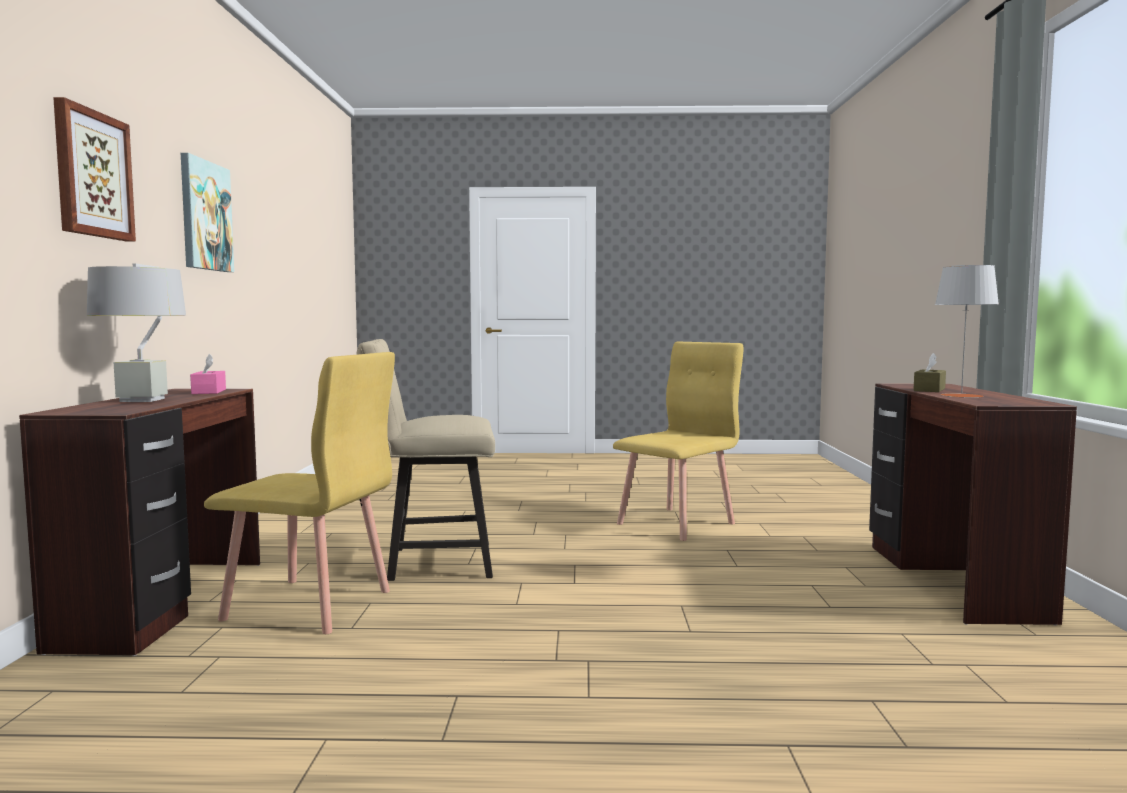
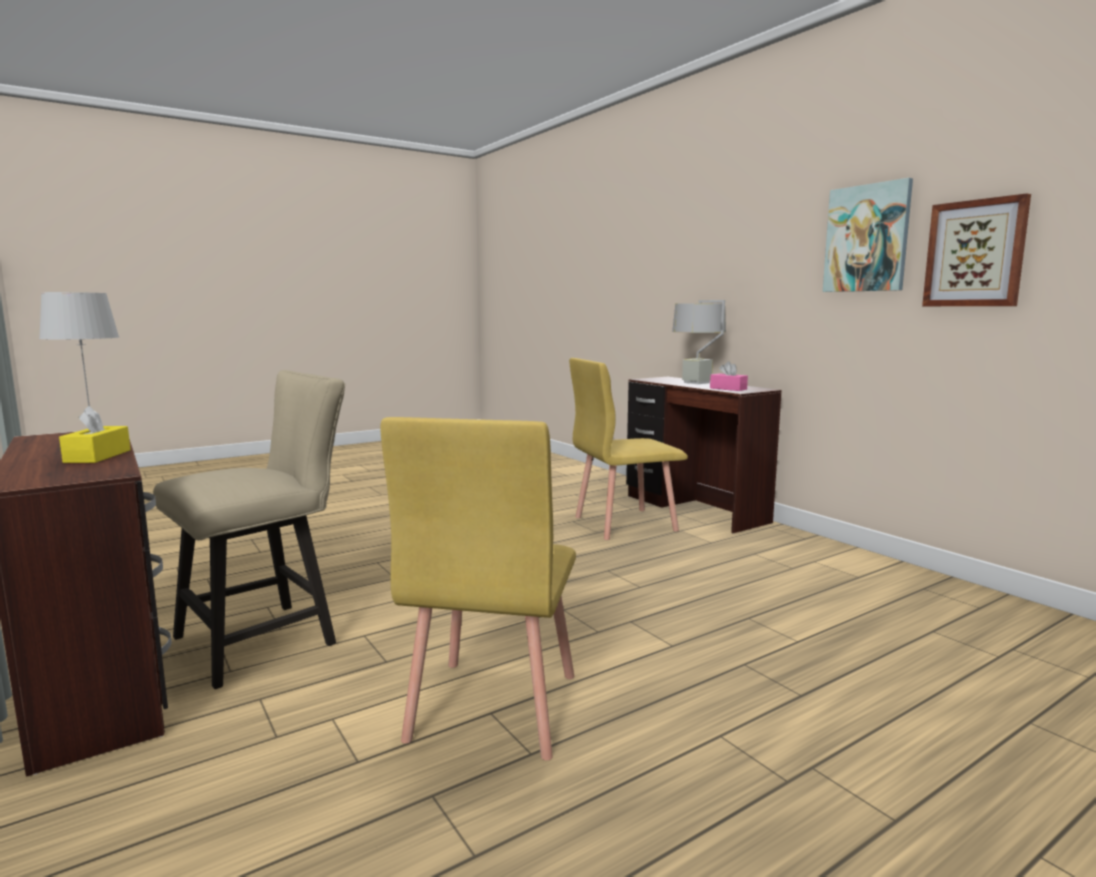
camera: 145 degrees right, 5 degrees up
picture [53,97,136,241] -> picture moved to [922,193,1031,306]
beige chair [356,339,495,581] -> beige chair moved to [153,370,345,689]
brown tissue box [913,353,946,392] -> yellow tissue box [59,406,131,463]

